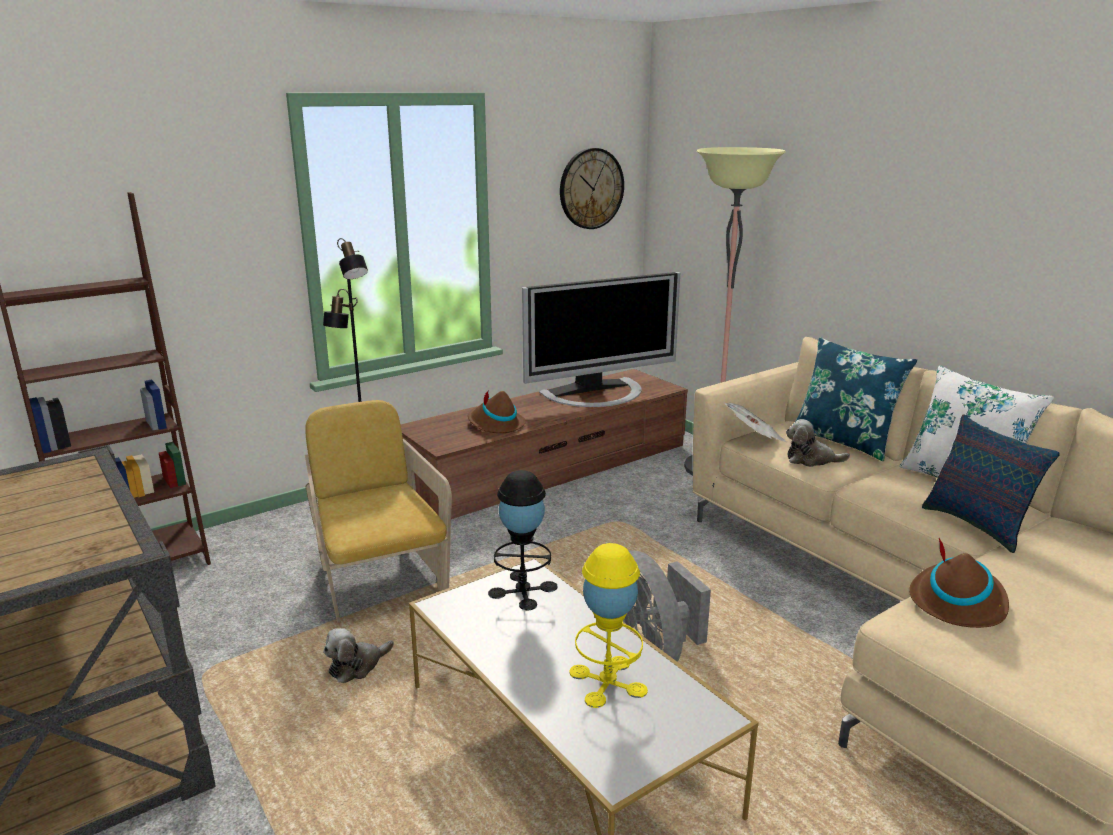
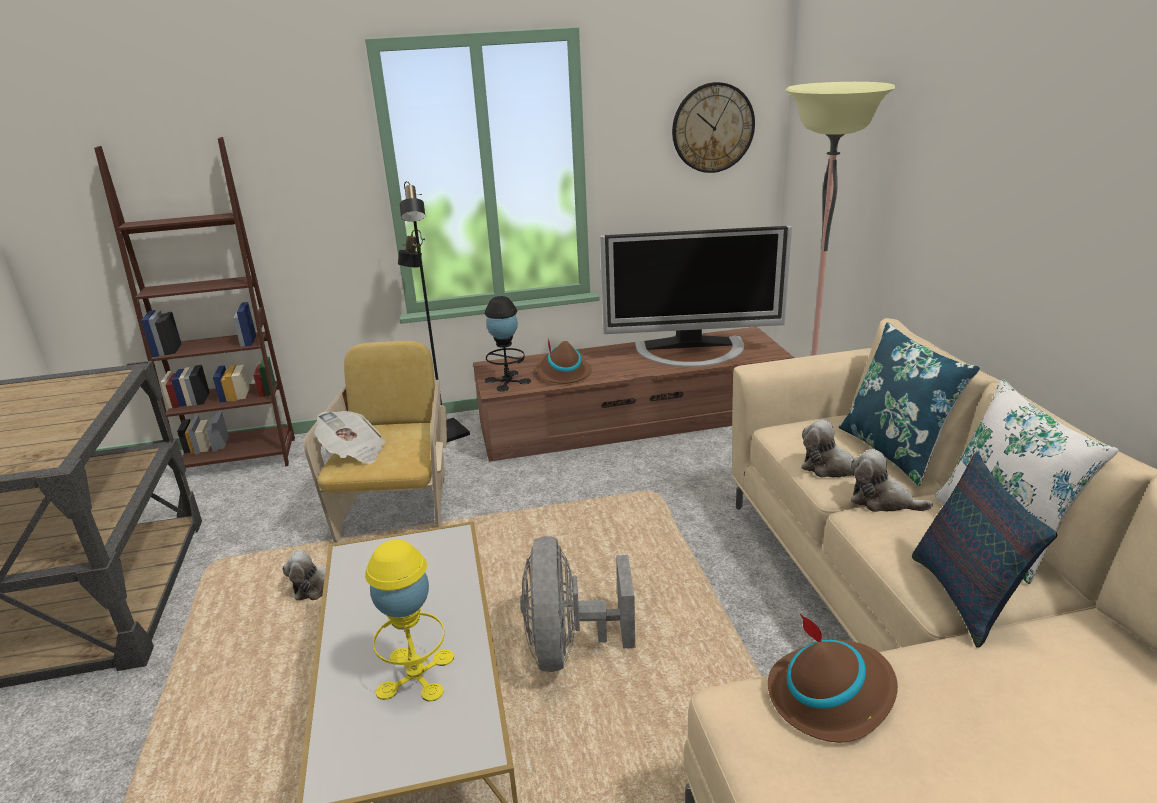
camera: 25 degrees right, 5 degrees up
black table lamp [488,470,558,610] -> black table lamp moved to [485,296,531,391]
newspaper [724,403,787,442] -> newspaper moved to [314,411,386,464]
none -> plush toy [851,449,933,512]

